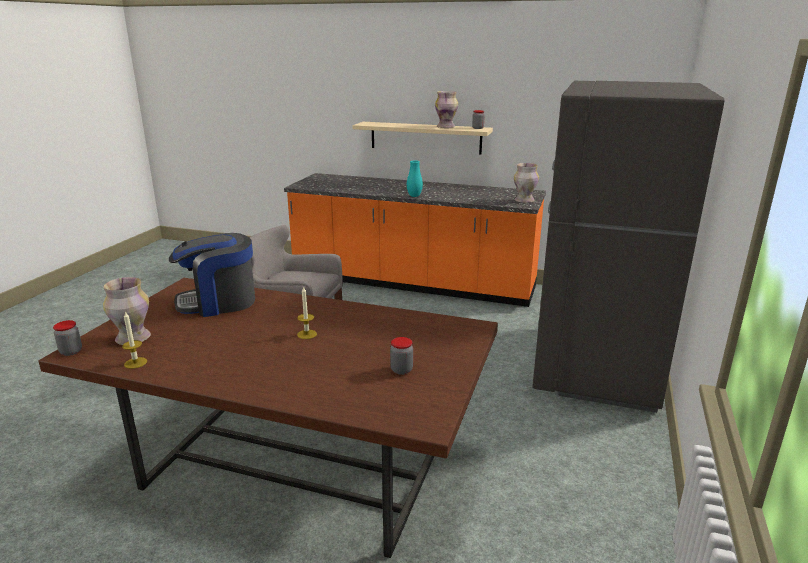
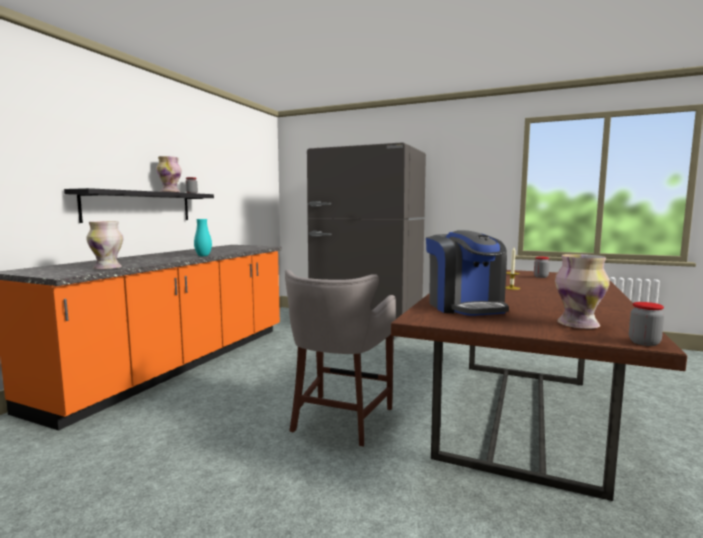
camera: 85 degrees left, 15 degrees down
candle [122,311,147,369] -> none
beige shelf [352,122,493,154] -> black shelf [64,188,214,223]
vase [514,163,539,203] -> vase moved to [86,221,123,270]

